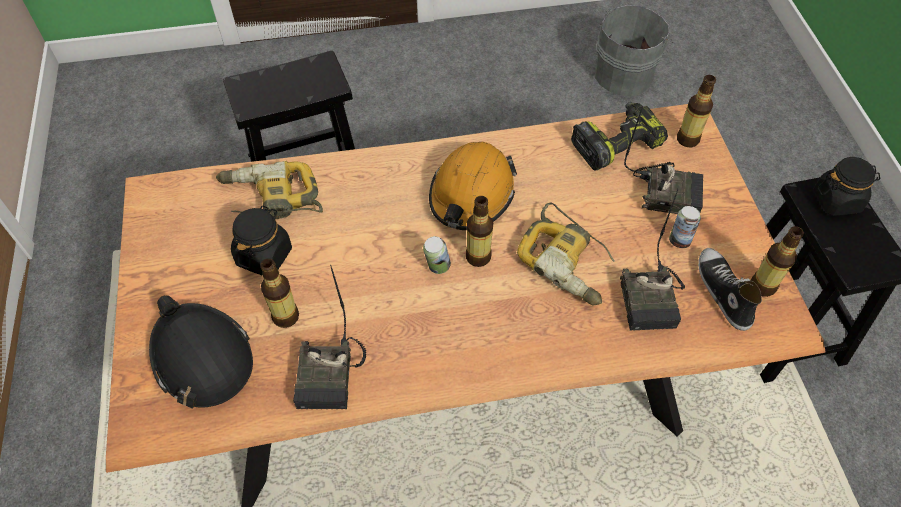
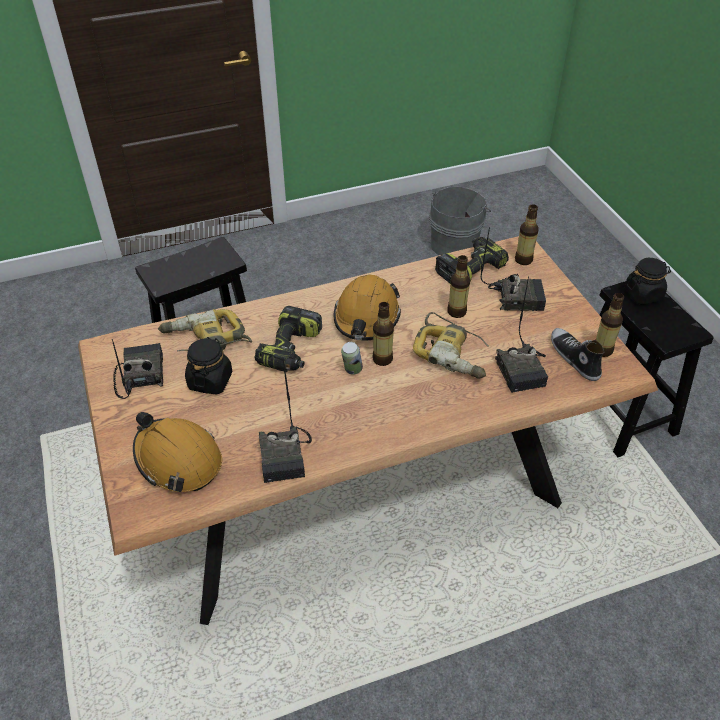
camera: 10 degrees left, 10 degrees down
black hard hat [149,295,253,409] -> orange hard hat [133,412,222,492]
bottle [260,258,299,328] -> bottle moved to [447,255,470,318]
can [669,206,701,248] -> none
none -> radio [112,339,163,399]
none -> power drill [255,306,322,372]

